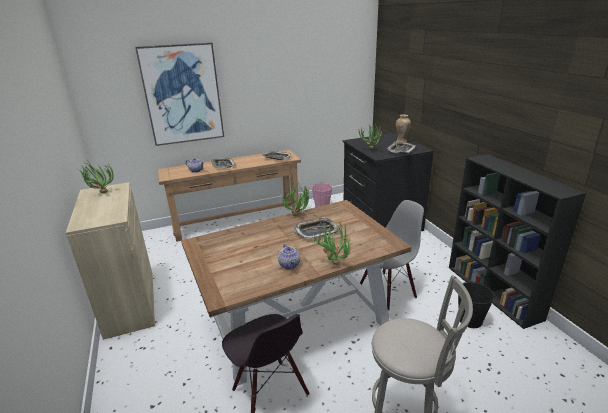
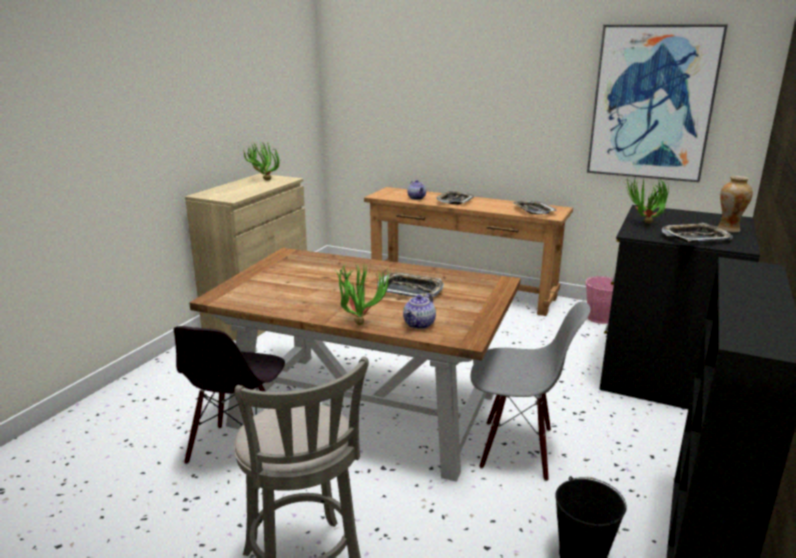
camera: 45 degrees right, 5 degrees down
picture [135,42,224,146] -> picture moved to [587,24,728,183]
teapot [278,243,300,269] -> teapot moved to [403,293,436,329]
potted plant [282,184,310,216] -> none

